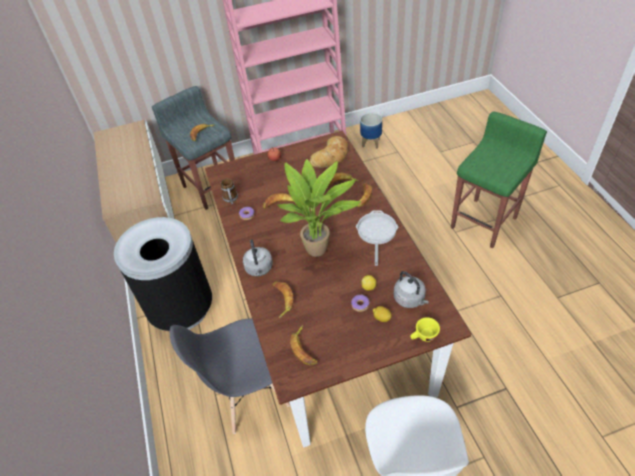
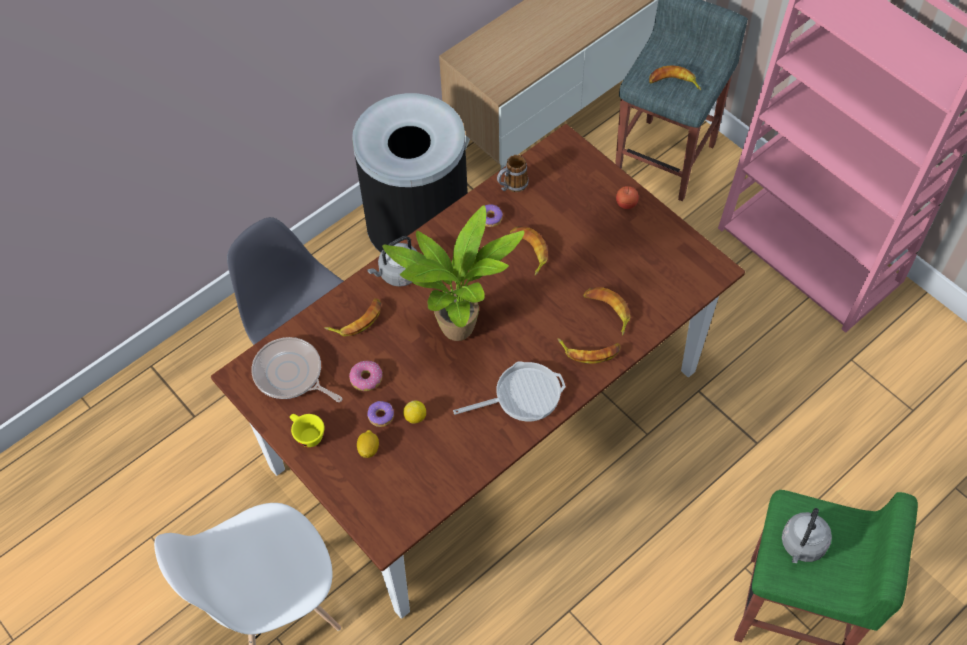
camera: 65 degrees right, 10 degrees up
banana [290,325,318,366] -> frying pan [251,337,342,402]
bread [310,136,348,168] -> none
planter [360,113,382,148] -> none
grey kettle [394,271,429,308] -> grey kettle moved to [782,508,832,563]
yellow cup [410,317,440,342] -> yellow cup moved to [290,414,325,447]
none -> donut [349,361,382,391]

